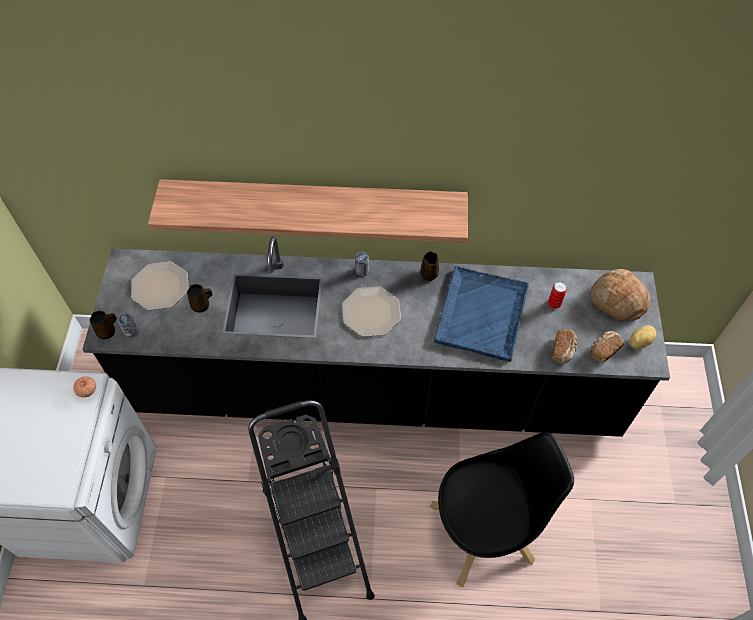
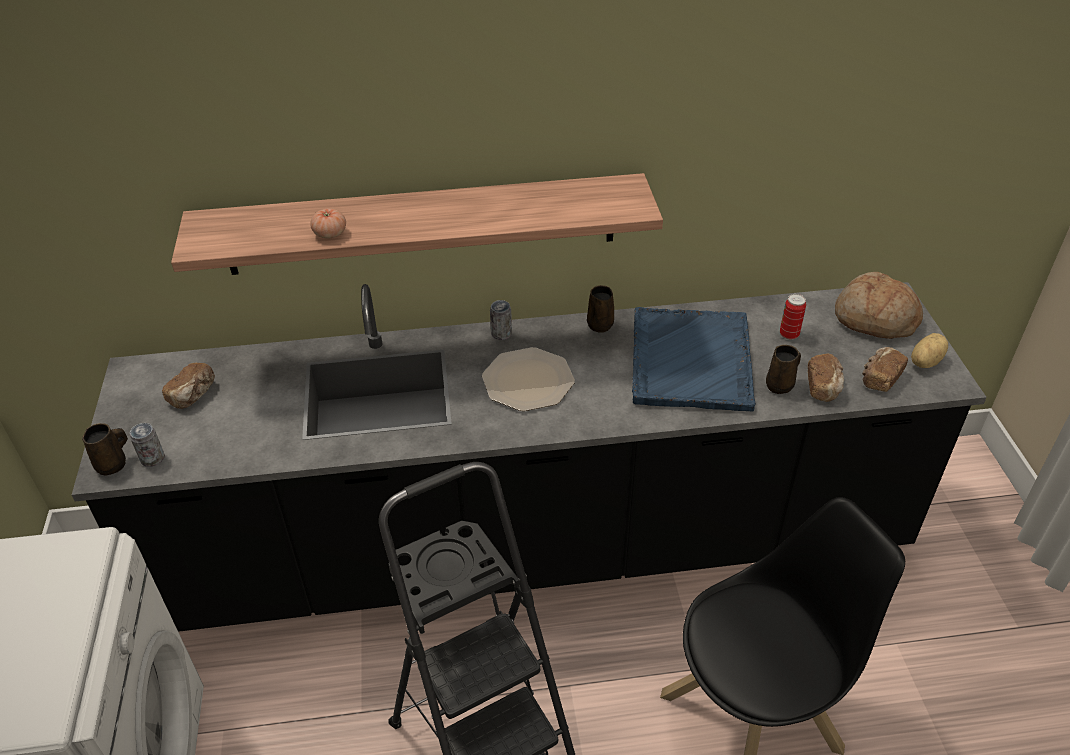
camera: 10 degrees left, 15 degrees down
tomato [73,376,96,398] -> tomato moved to [310,208,346,239]
plate [131,261,188,310] -> bread [162,363,215,409]
brown mug [187,284,213,313] -> brown mug moved to [766,345,801,394]

